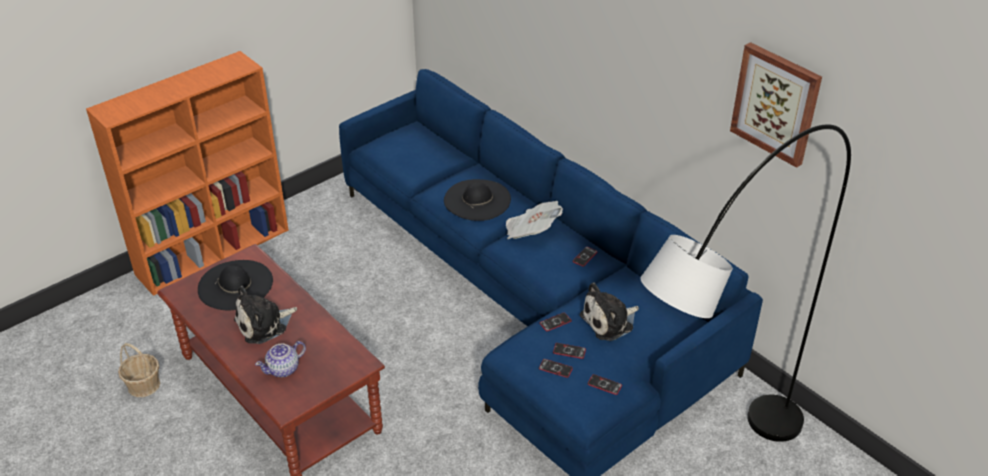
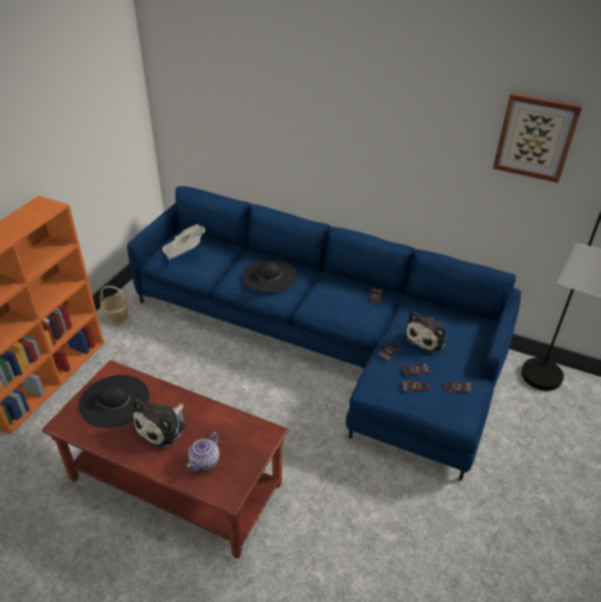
camera: 25 degrees left, 0 degrees up
basket [118,343,160,397] -> basket moved to [100,286,129,325]
newspaper [506,201,563,239] -> newspaper moved to [162,224,205,260]

